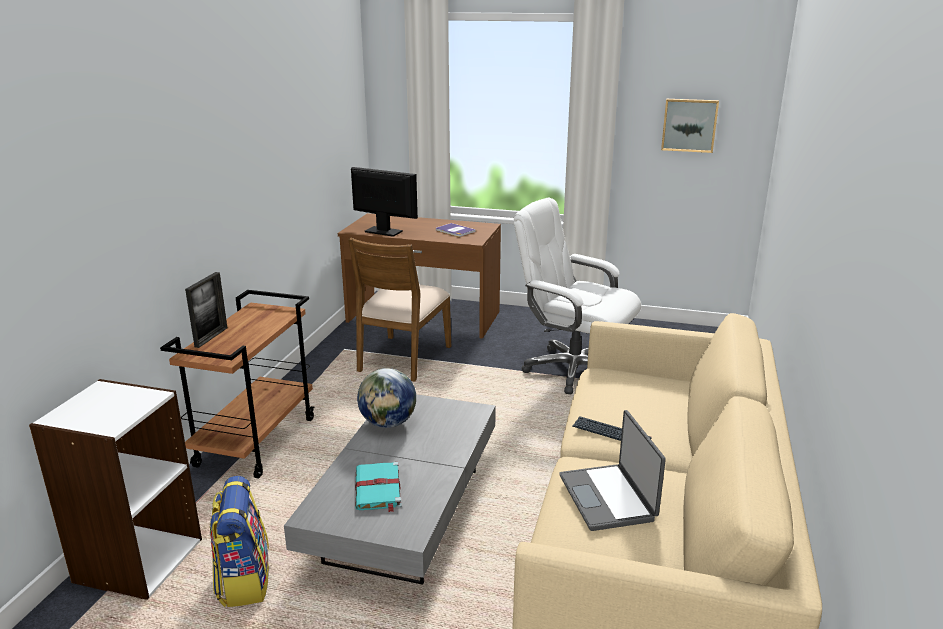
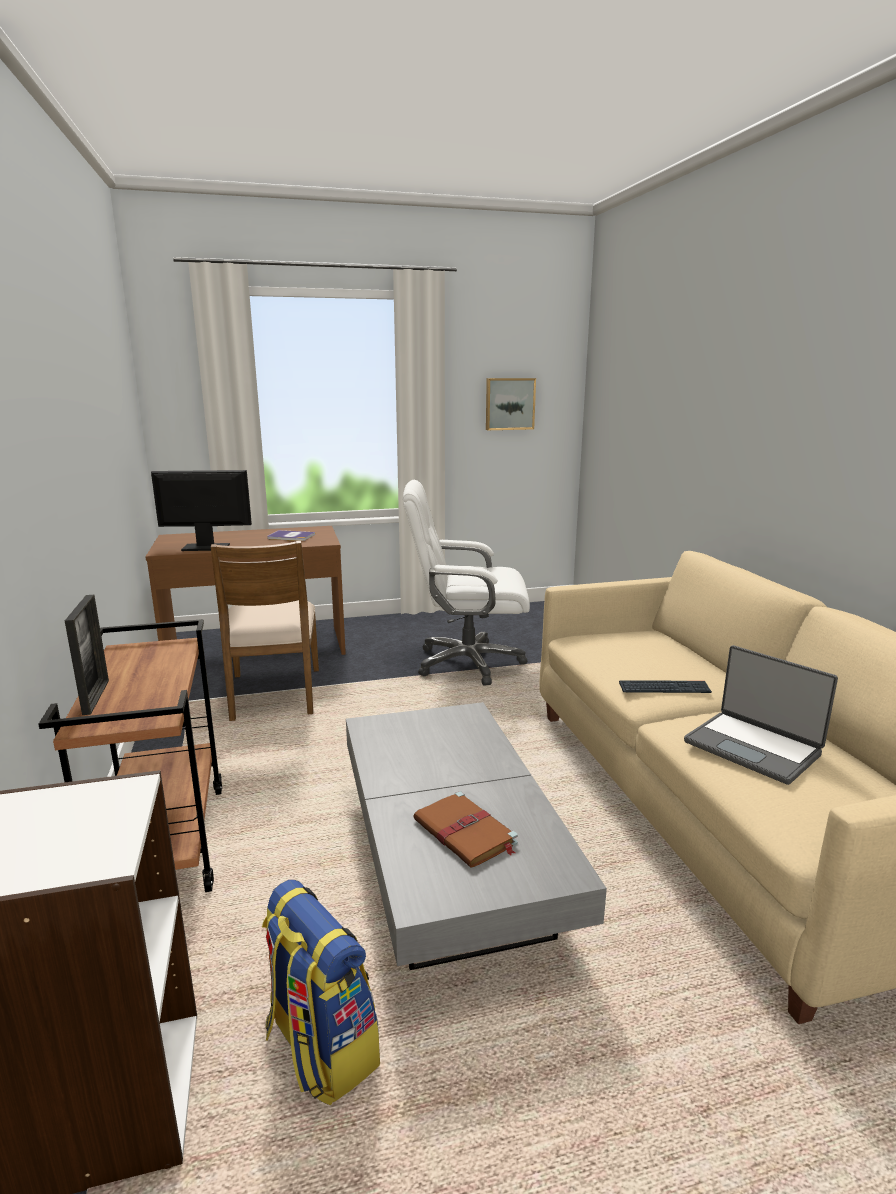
camera: 30 degrees left, 5 degrees down
turquoise book [355,462,402,512] -> brown book [413,791,518,868]
globe [357,368,416,428] -> none

